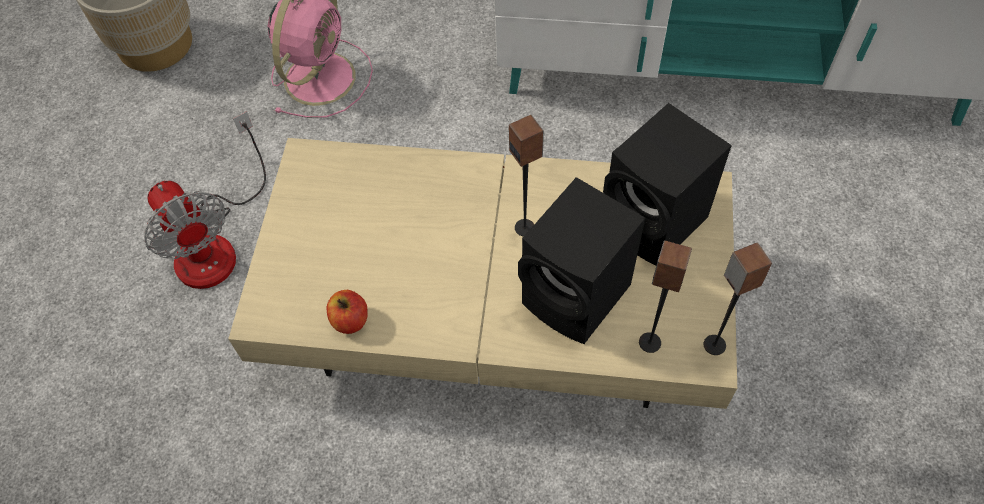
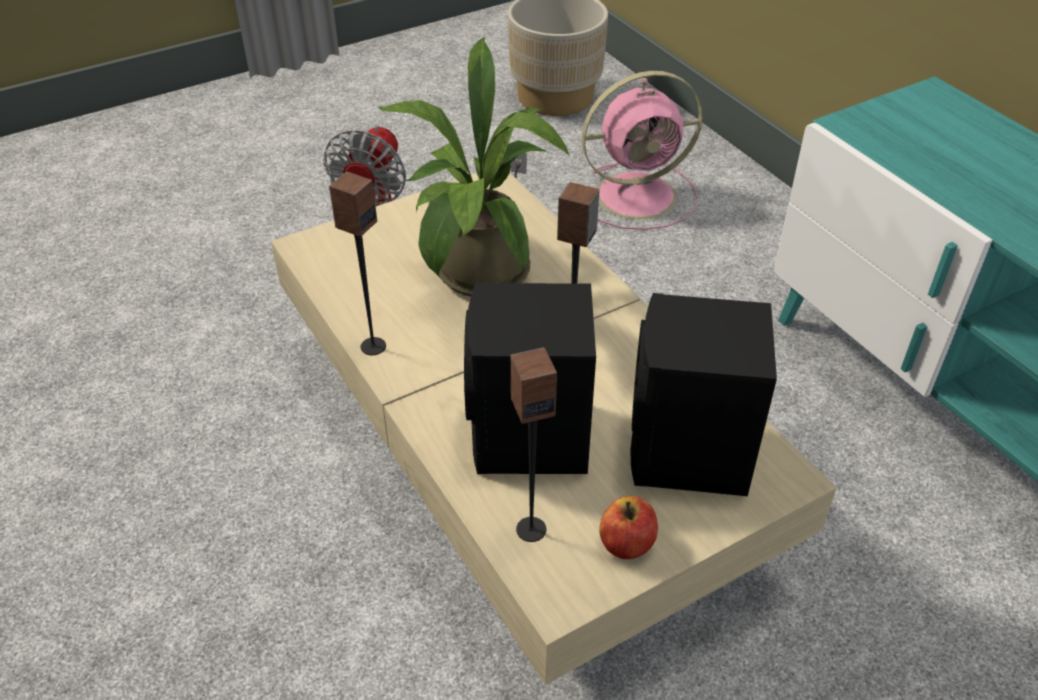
camera: 50 degrees right, 15 degrees down
apple [327,290,368,334] -> apple moved to [599,496,658,559]
speaker [704,242,772,355] -> speaker moved to [329,171,386,355]
none -> potted plant [379,37,570,297]

